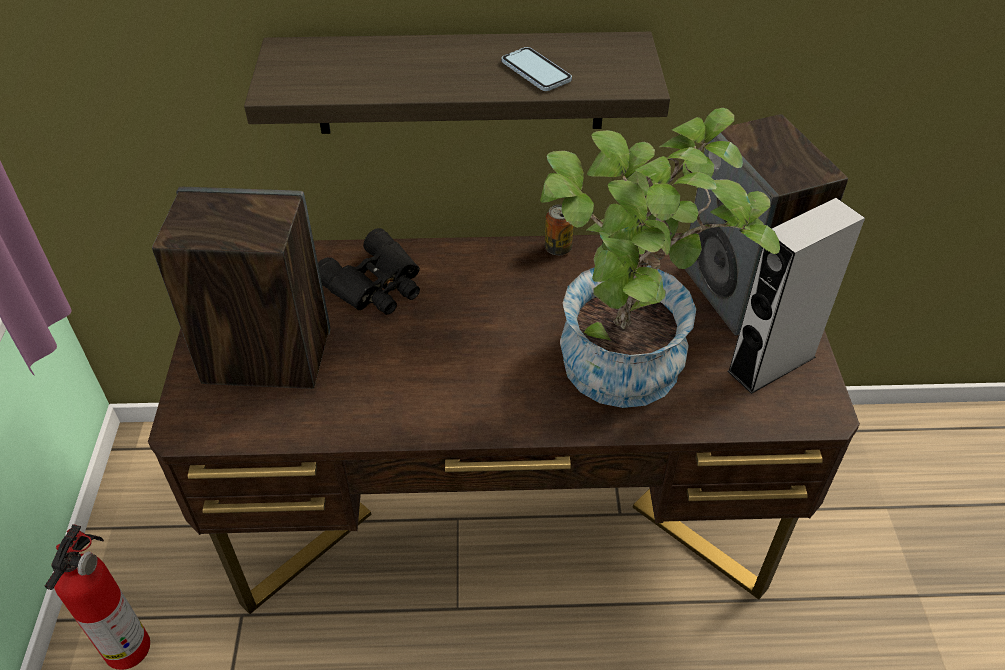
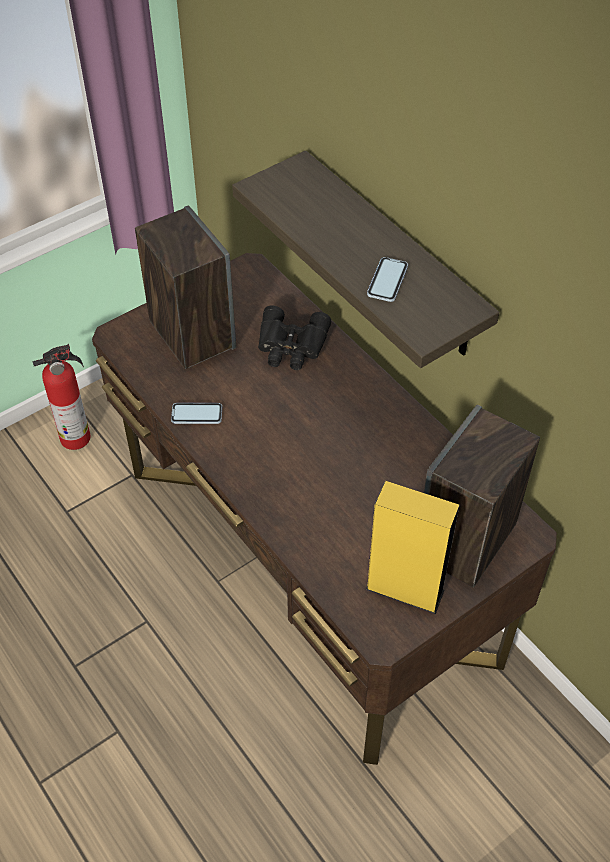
camera: 55 degrees right, 5 degrees up
potted plant [540,108,780,408] -> none
can [545,204,573,255] -> none
grey speaker [727,198,865,394] -> yellow speaker [366,481,459,614]
none -> phone [171,403,222,424]

